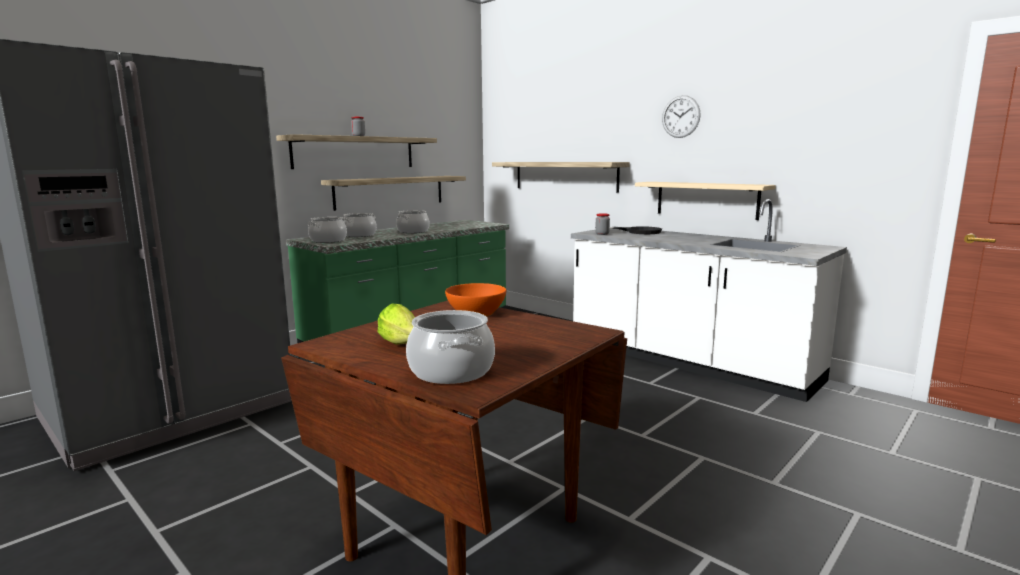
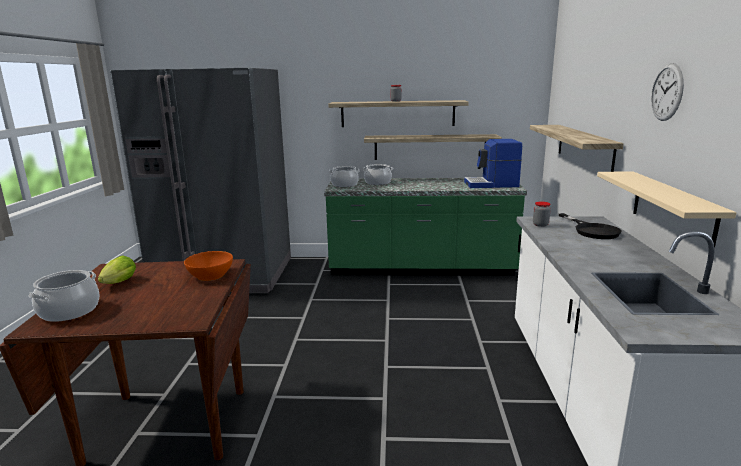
camera: 50 degrees right, 5 degrees up
cooking pot [396,210,430,233] -> none
none -> coffee machine [464,139,522,188]

